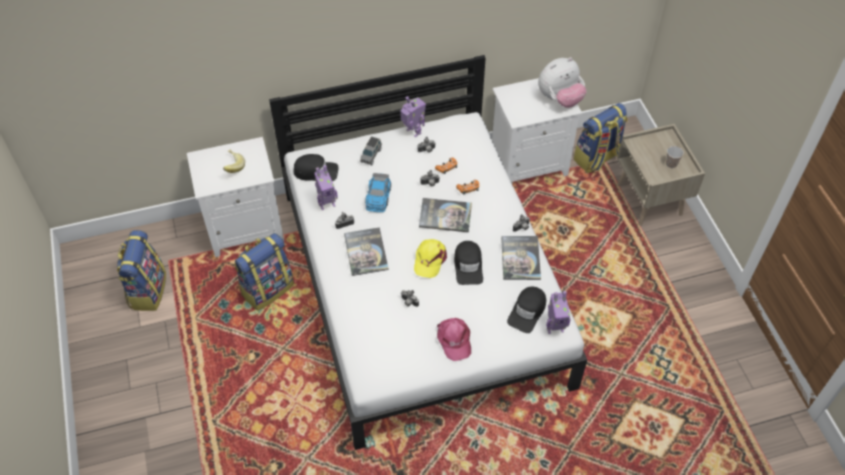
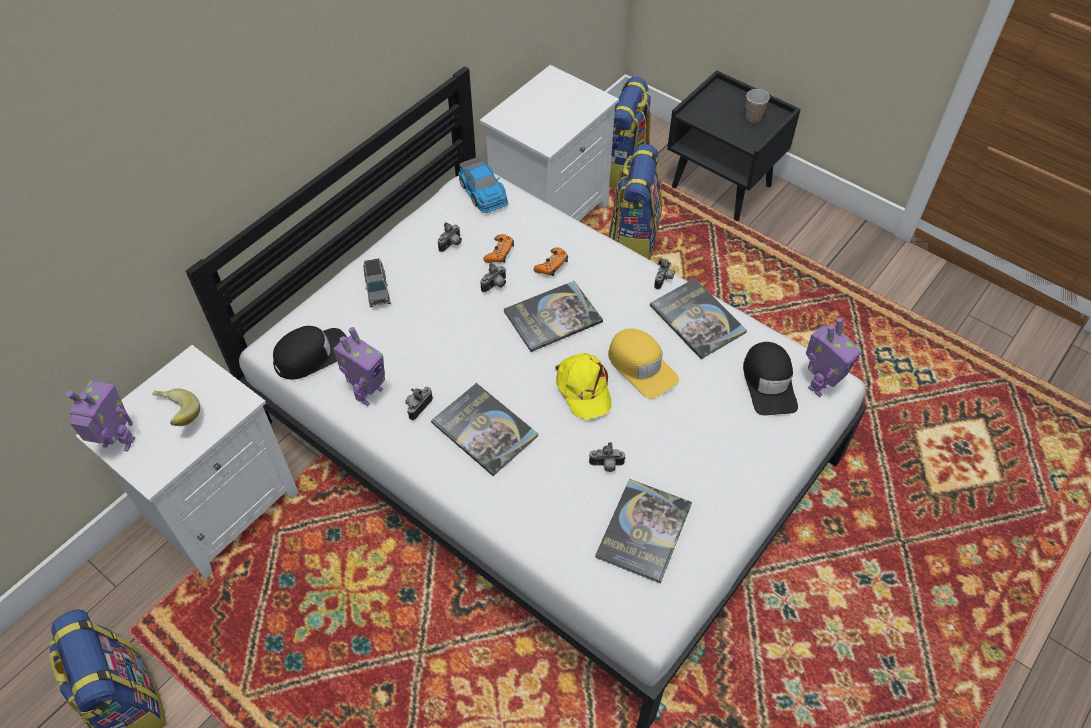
camera: 35 degrees left, 0 degrees up
backpack [234,233,294,311] -> backpack moved to [608,144,662,260]
toy car [365,173,391,212] -> toy car moved to [459,156,508,213]
toy robot [401,96,426,138] -> toy robot moved to [66,380,135,452]
pink cap [437,318,471,361] -> none
black cap [454,241,483,285] -> yellow cap [608,329,679,399]
plush toy [538,57,586,108] -> none
beige nightstand [617,124,705,226] -> black nightstand [667,70,801,221]
none -> book [595,479,692,584]

